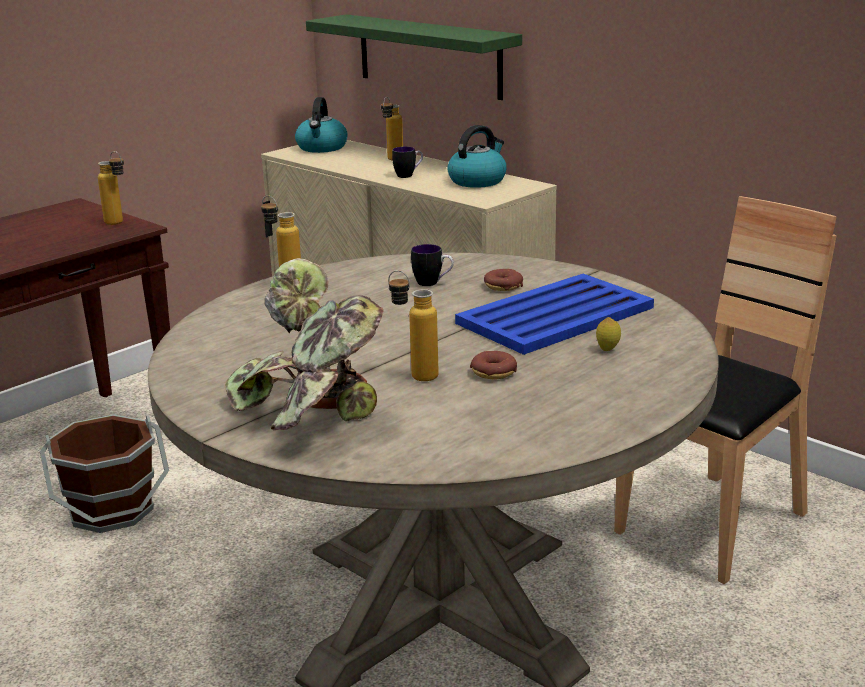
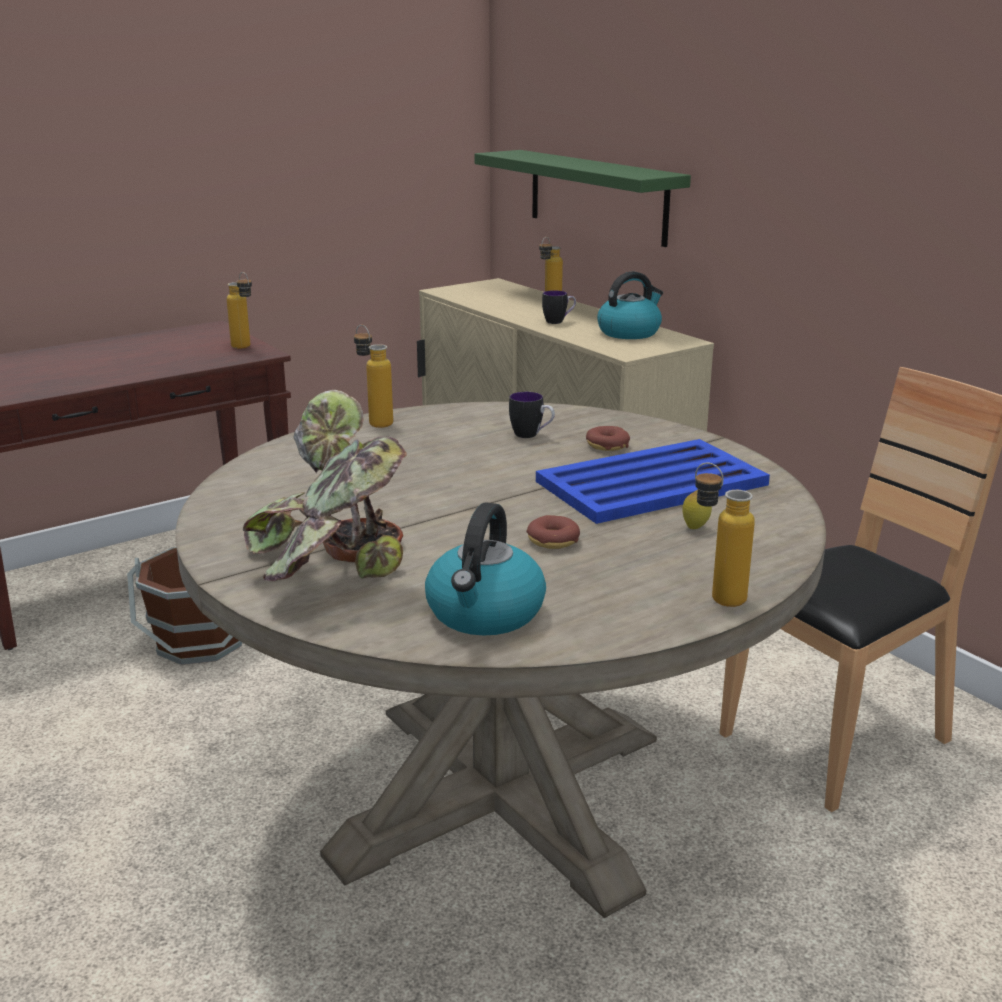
camera: 10 degrees right, 0 degrees up
kettle [295,97,348,153] -> kettle moved to [425,502,546,636]
bottle [388,270,439,381] -> bottle moved to [695,462,755,607]

